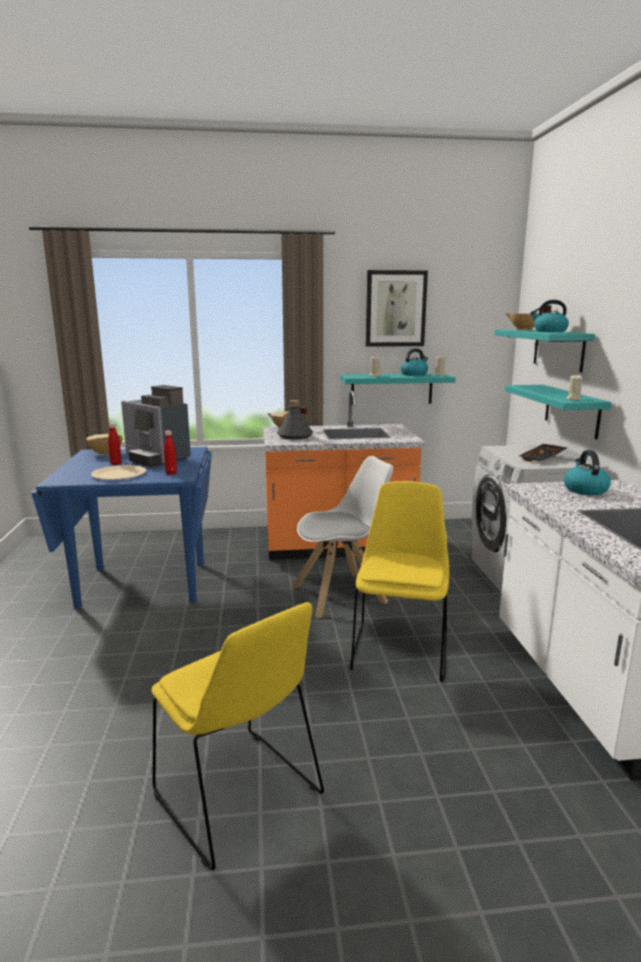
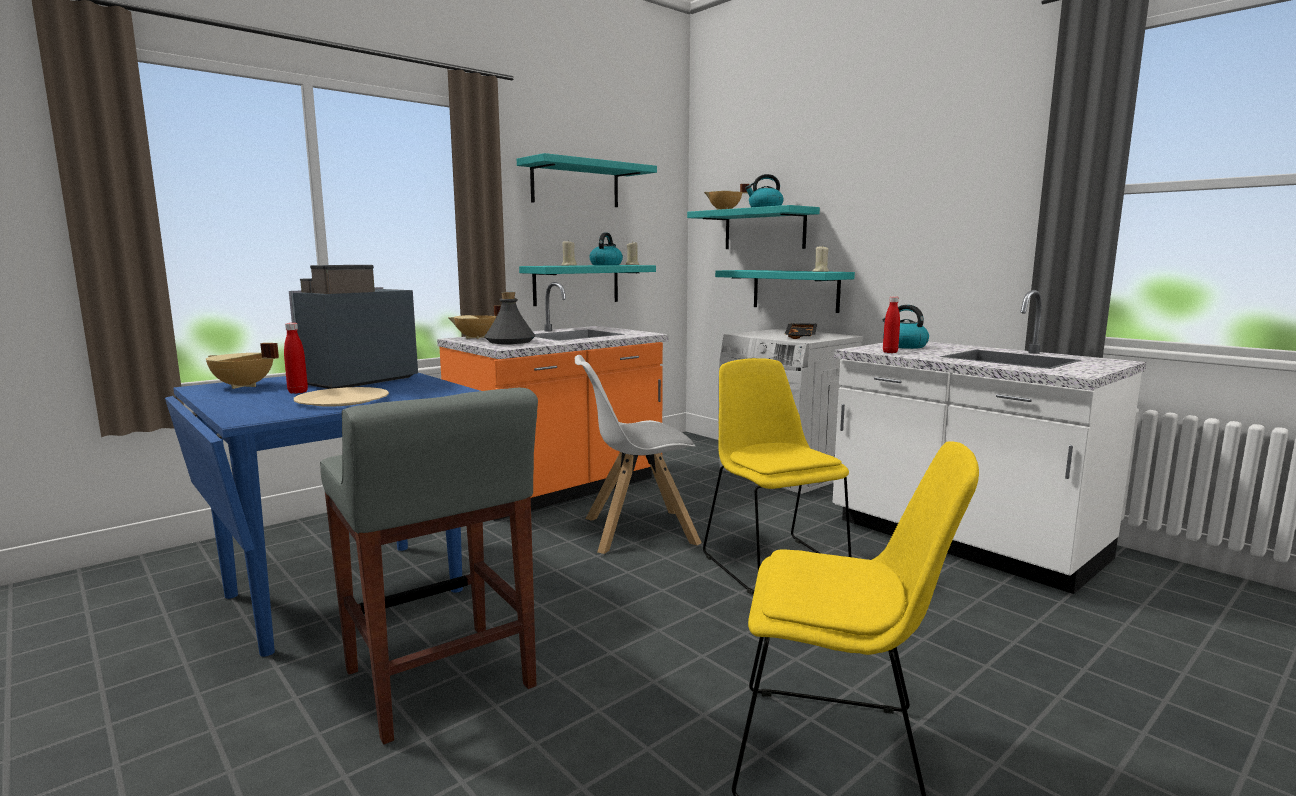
camera: 35 degrees left, 5 degrees down
coffee machine [121,385,191,467] -> coffee machine turned 120 degrees clockwise [289,265,418,389]
red bottle [164,430,177,475] -> red bottle moved to [883,297,900,353]
chair [292,456,394,618] -> chair turned 135 degrees counterclockwise [575,355,702,554]
picture [366,270,428,347] -> turquoise shelf [517,153,657,207]
none -> grey stool [320,388,538,744]

